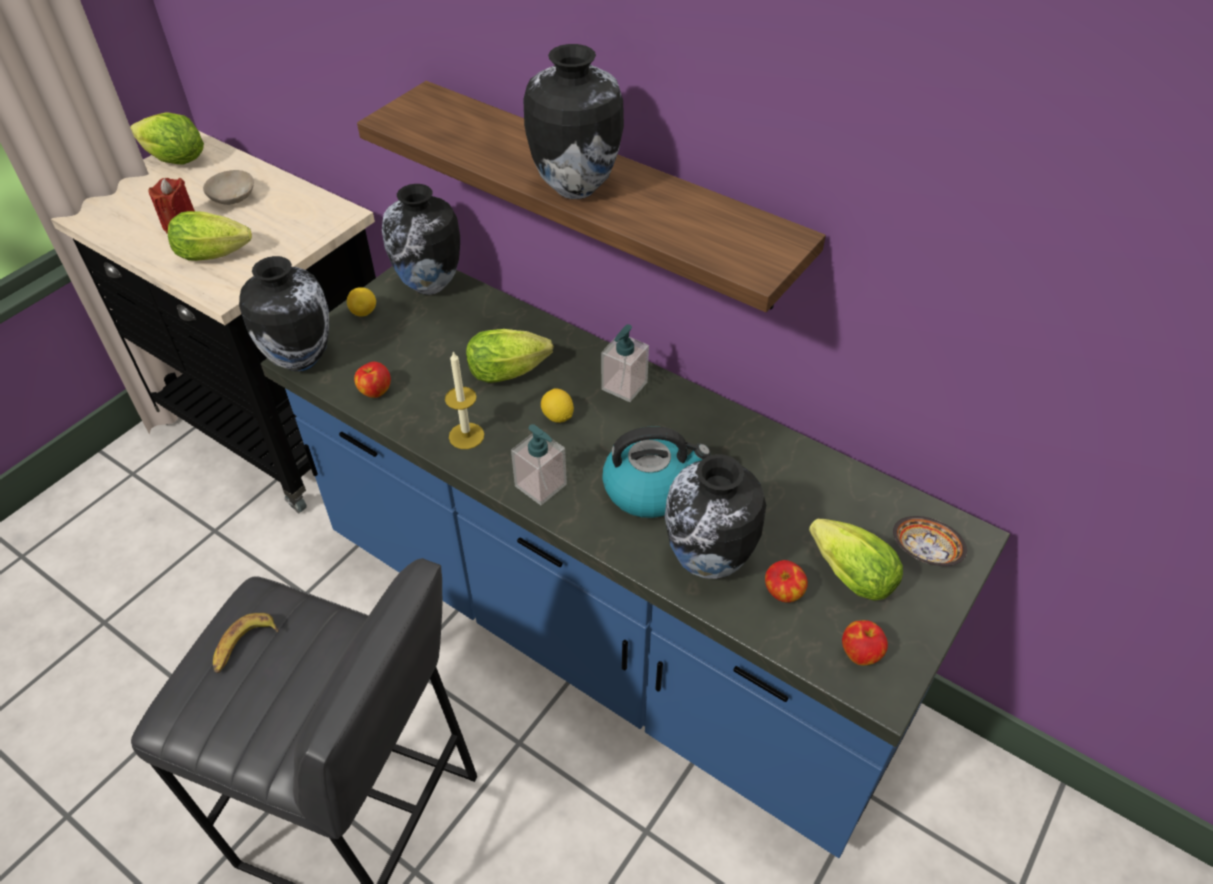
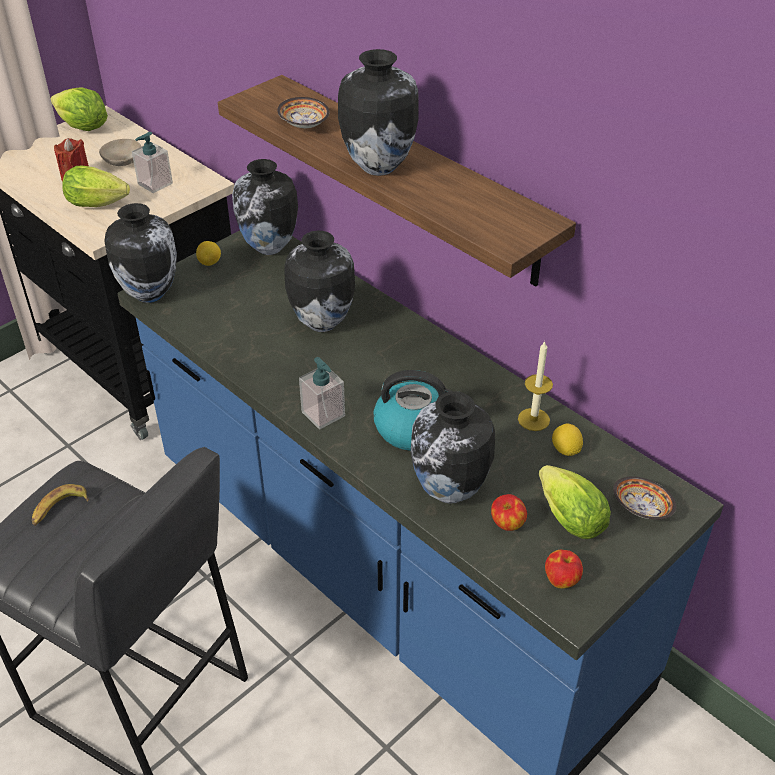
camera: 10 degrees right, 5 degrees down
apple [354,362,391,398] -> none
candle [445,351,484,449] -> candle moved to [518,341,553,431]
lettuce [466,329,553,383] -> vase [284,231,355,332]
lemon [541,388,574,423] -> lemon moved to [552,423,583,456]
soap dispenser [601,324,649,402] -> soap dispenser moved to [132,132,173,193]
none -> bowl [277,97,330,128]

